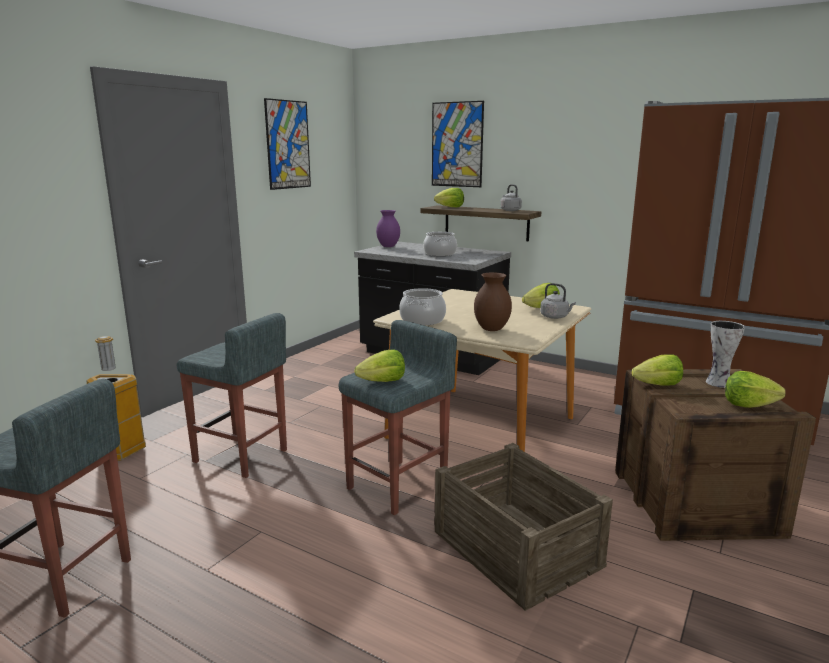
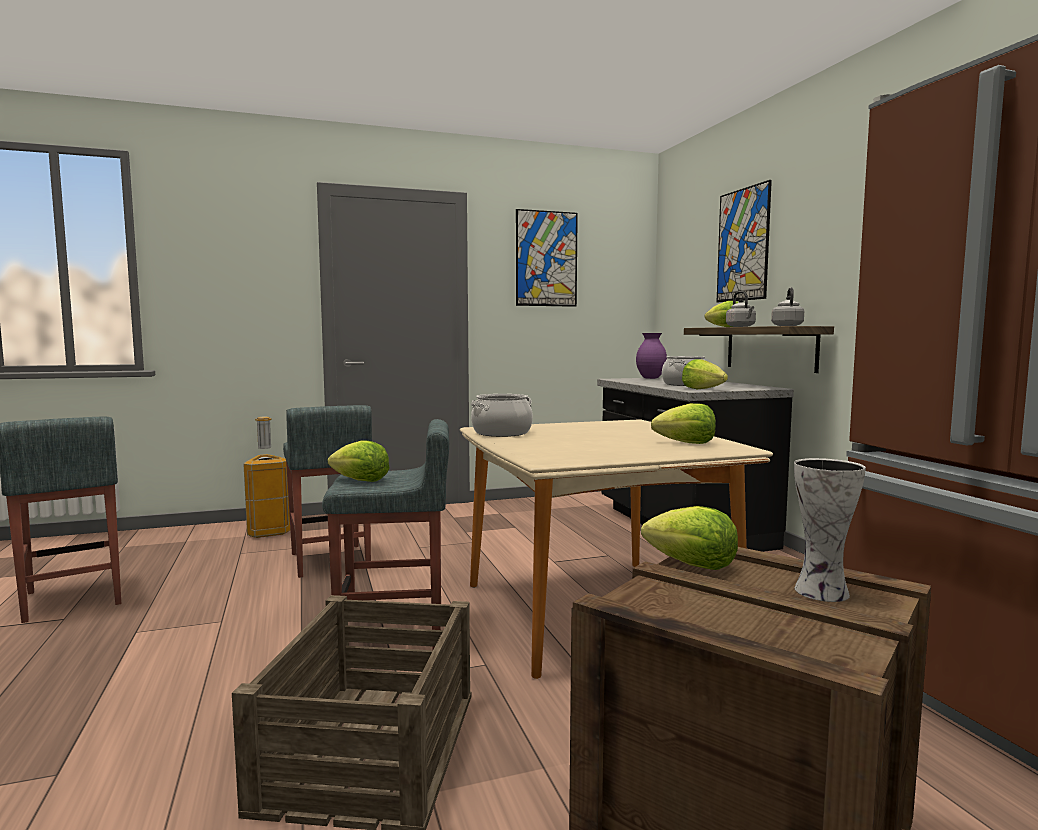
camera: 40 degrees right, 10 degrees down
brown vase [474,273,512,331] -> none
grey kettle [540,283,576,319] -> grey kettle moved to [726,291,756,327]
lettuce [725,371,786,408] -> lettuce moved to [682,359,728,390]

